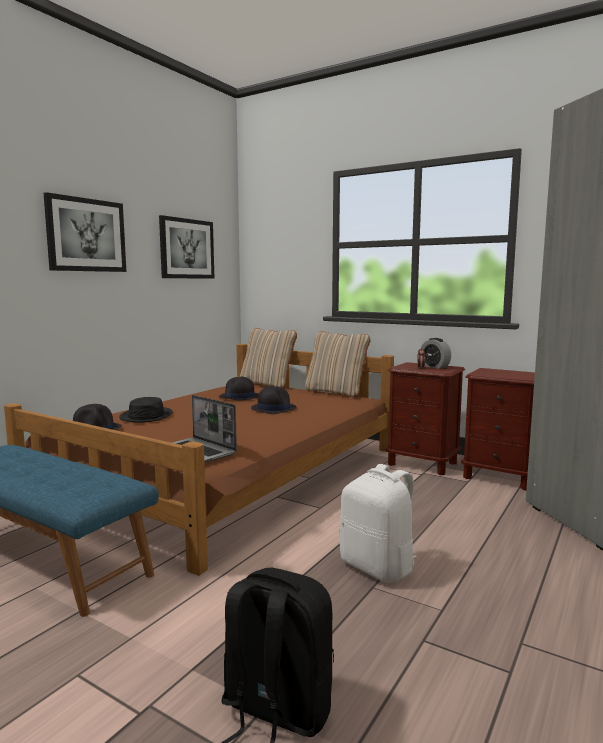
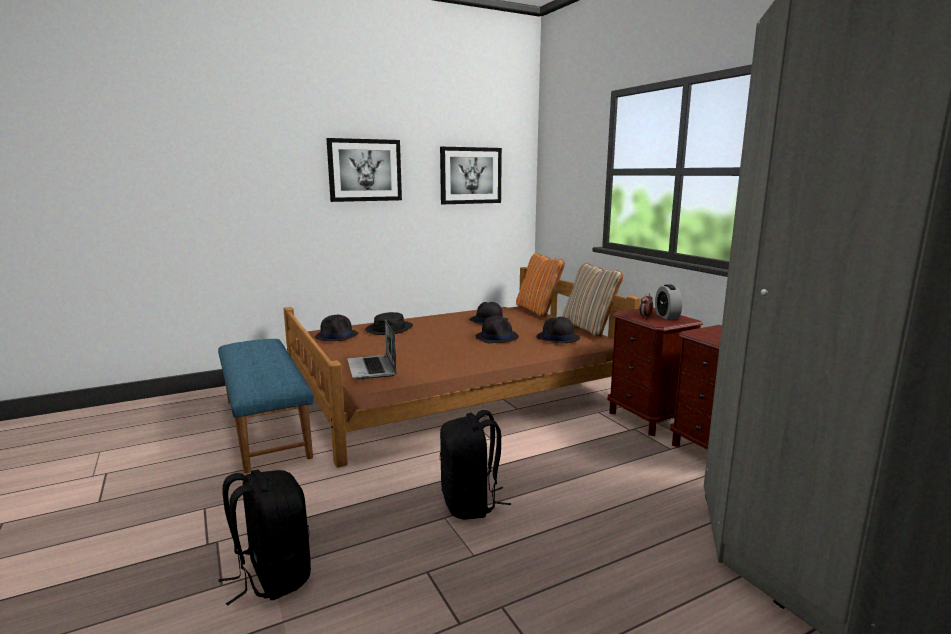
camera: 30 degrees right, 5 degrees up
beige pillow [240,328,297,389] -> orange pillow [516,253,565,317]
white backpack [339,464,417,583] -> black backpack [440,410,511,520]
none -> black hat [536,317,580,343]

